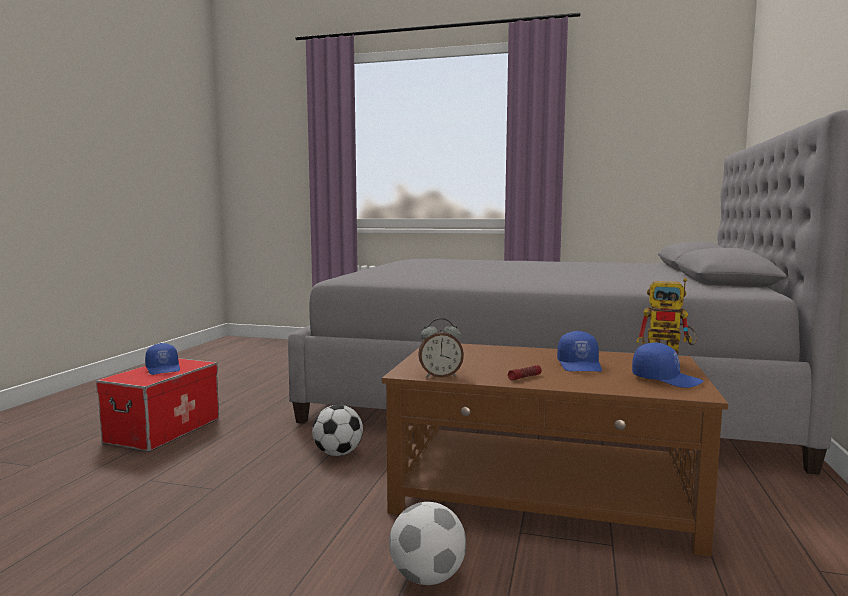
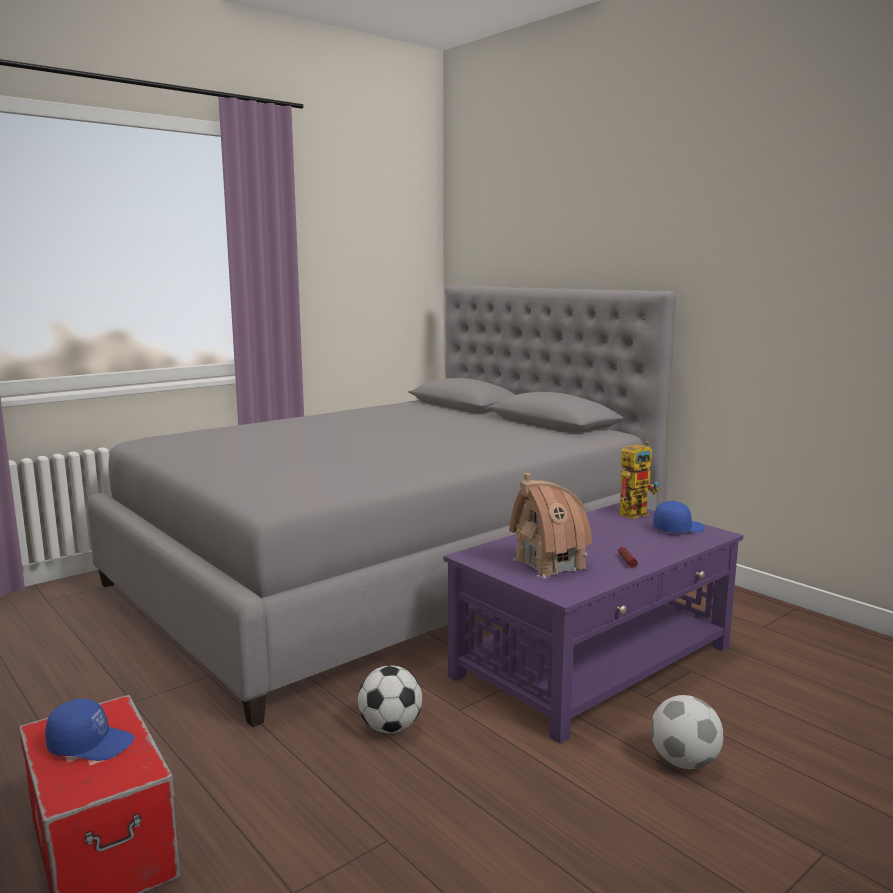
camera: 55 degrees left, 5 degrees up
brown coffee table [382,344,728,557] -> purple coffee table [443,503,743,744]
alarm clock [418,318,464,378] -> none
blue cap [557,331,602,372] -> none
none -> toy house [509,473,592,578]

